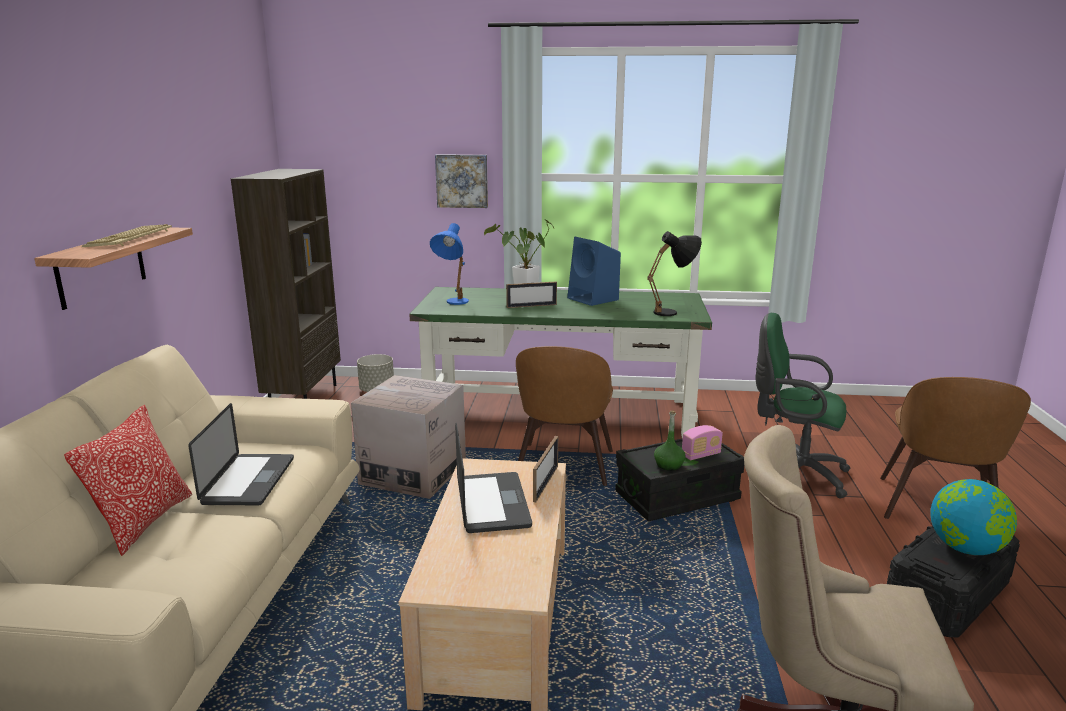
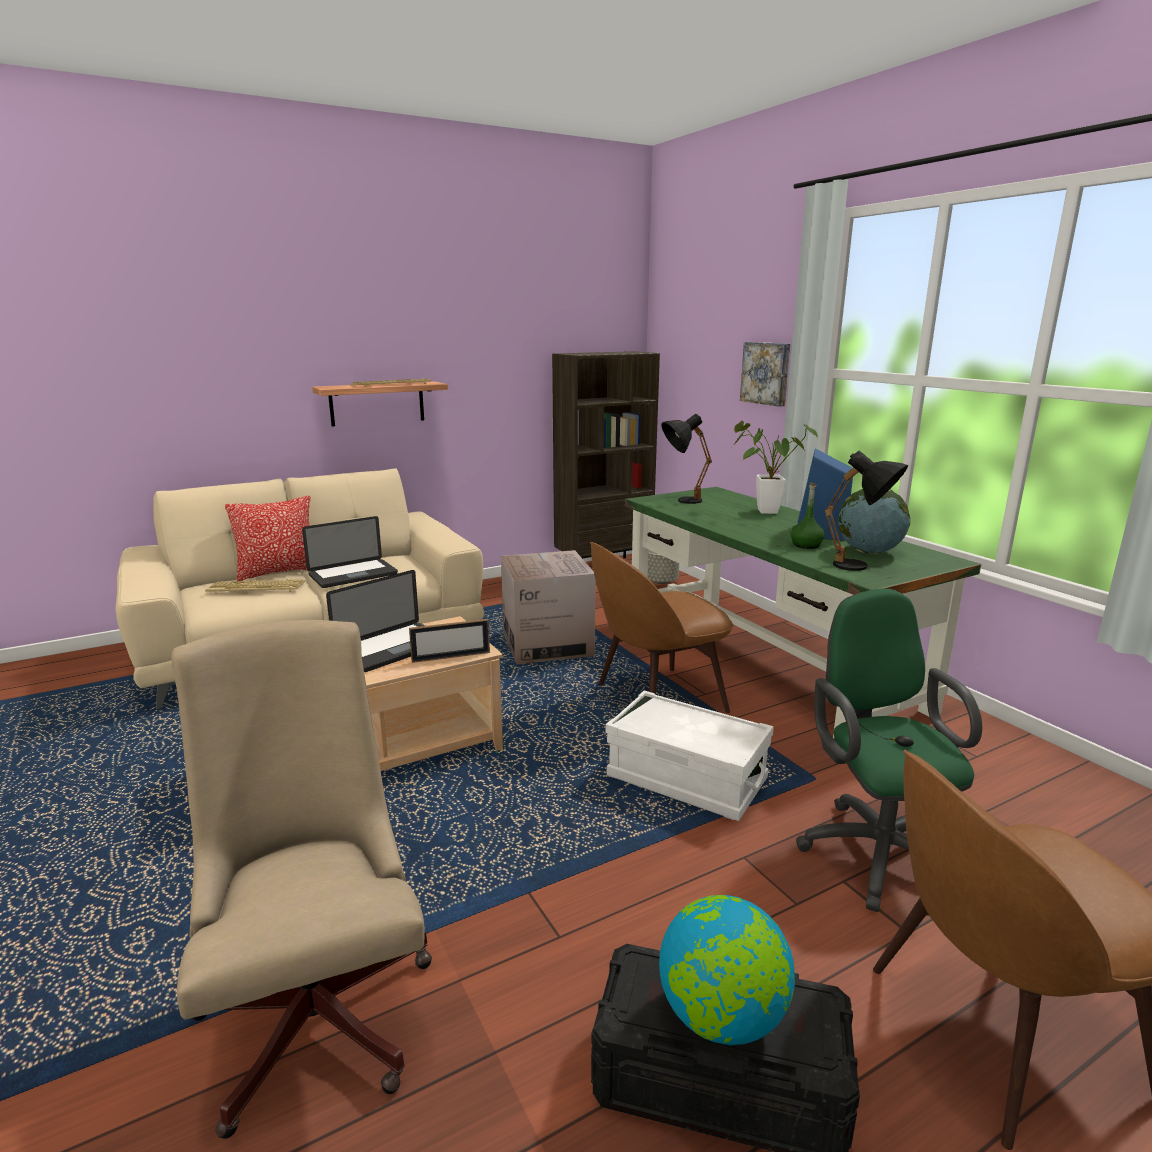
camera: 55 degrees right, 0 degrees up
blue table lamp [430,223,469,305] -> black table lamp [661,414,712,504]
picture frame [506,282,557,308] -> none
black storage box [615,438,744,522] -> white storage box [606,691,774,821]
green bottle [654,411,686,471] -> green bottle moved to [790,483,825,549]
radio [682,425,723,460] -> none
none -> keyboard [205,579,305,594]
none -> globe [838,489,910,554]

